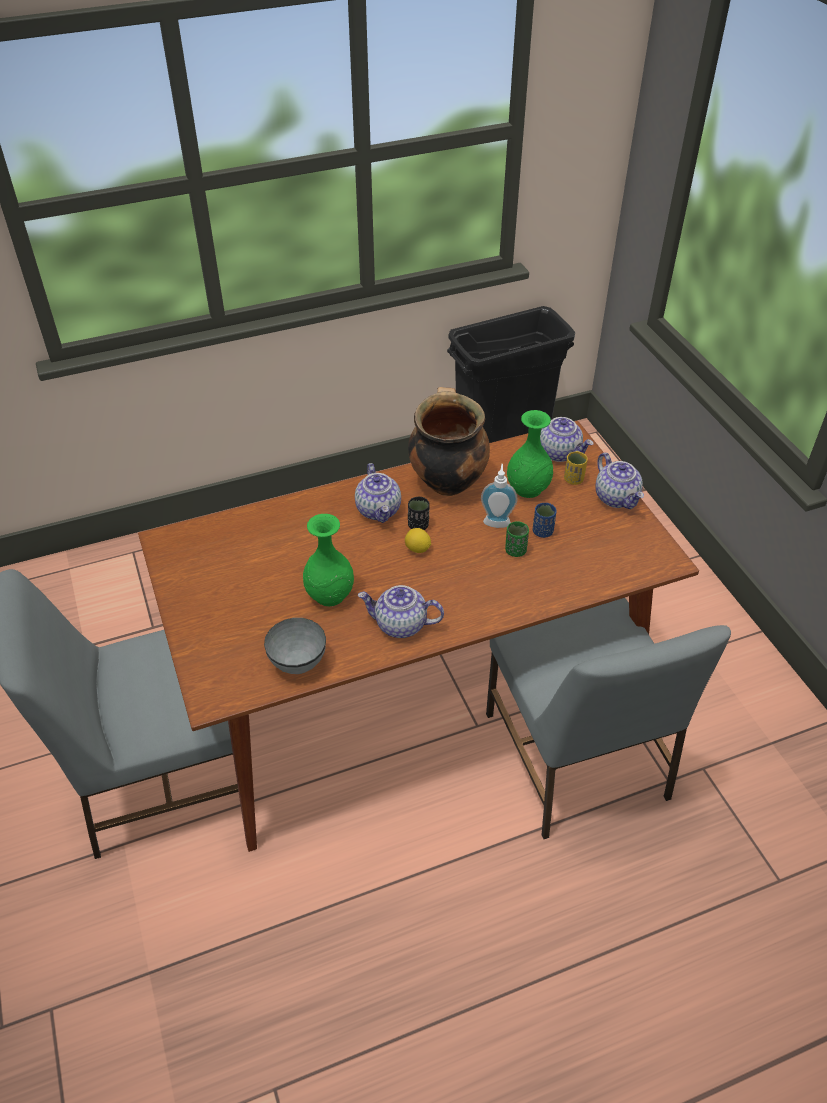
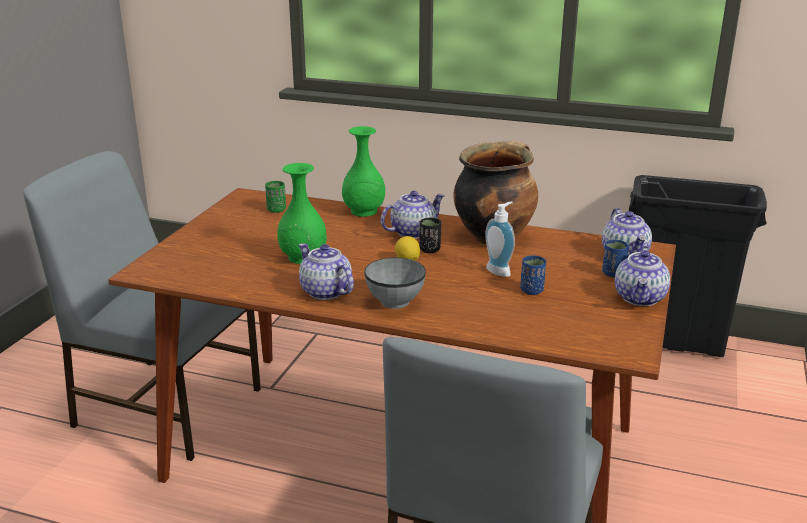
camera: 40 degrees right, 20 degrees down
grey bowl [264,618,326,674] -> grey bowl moved to [364,257,426,309]
teapot [355,463,401,523] -> teapot turned 150 degrees counterclockwise [380,191,445,239]
green cup [505,521,529,557] -> green cup moved to [265,181,286,213]
green vase [507,410,553,498] -> green vase moved to [342,126,385,217]
yellow cup [564,451,588,485] -> blue cup [602,240,628,278]

